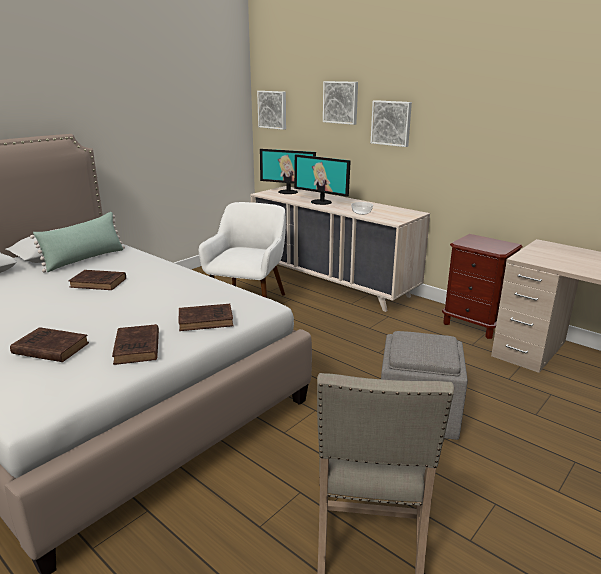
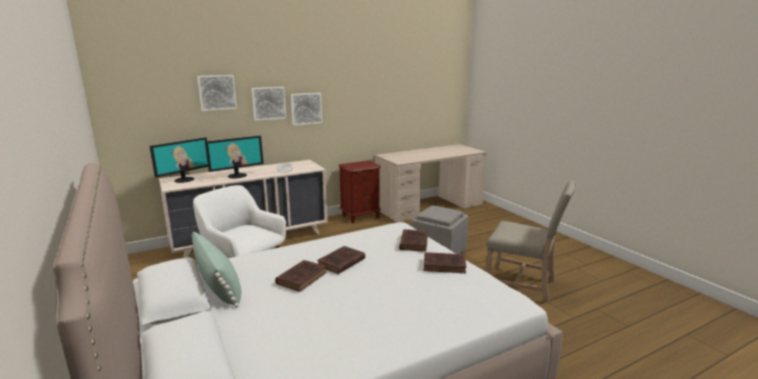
camera: 70 degrees left, 5 degrees down
brown book [10,327,89,362] -> brown book moved to [317,246,365,274]
picture [257,91,286,130] -> picture moved to [291,93,322,125]

